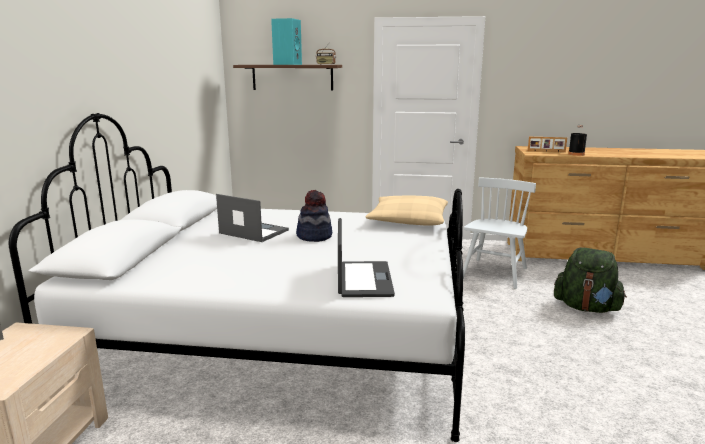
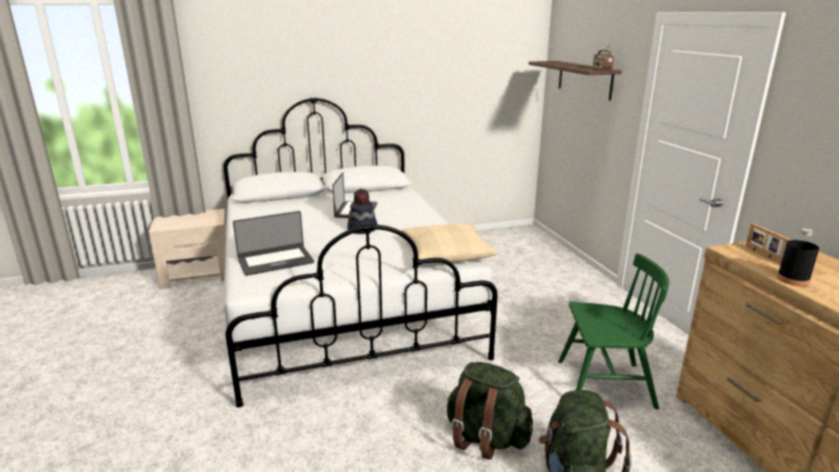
camera: 65 degrees right, 5 degrees up
turquoise speaker [271,18,302,65] -> none
white chair [463,178,536,289] -> green chair [558,253,669,409]
none -> green backpack [447,362,533,460]

